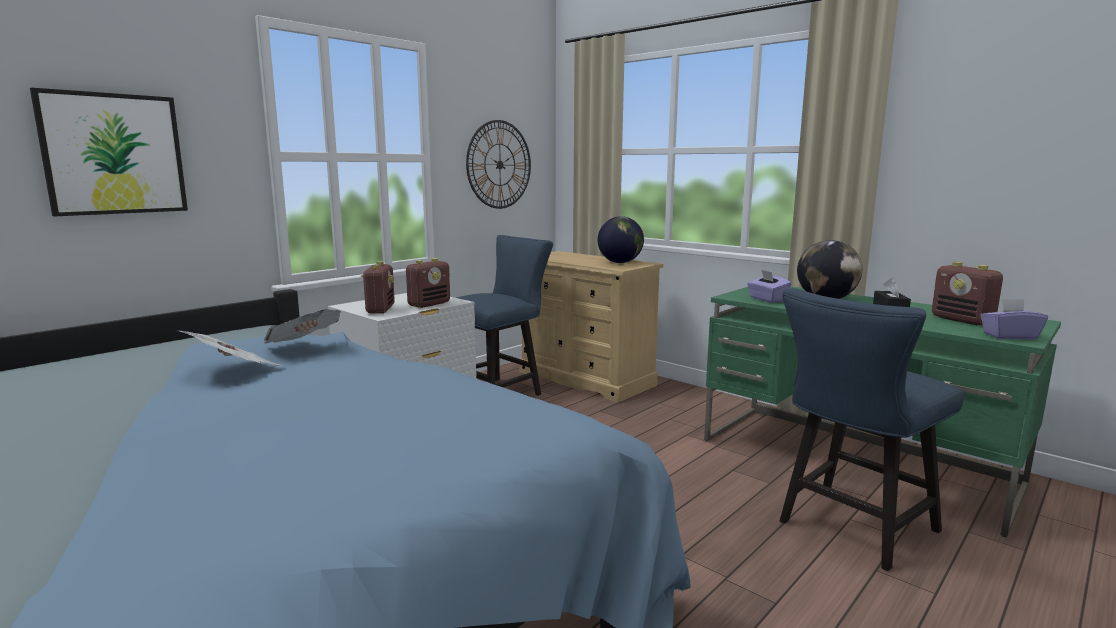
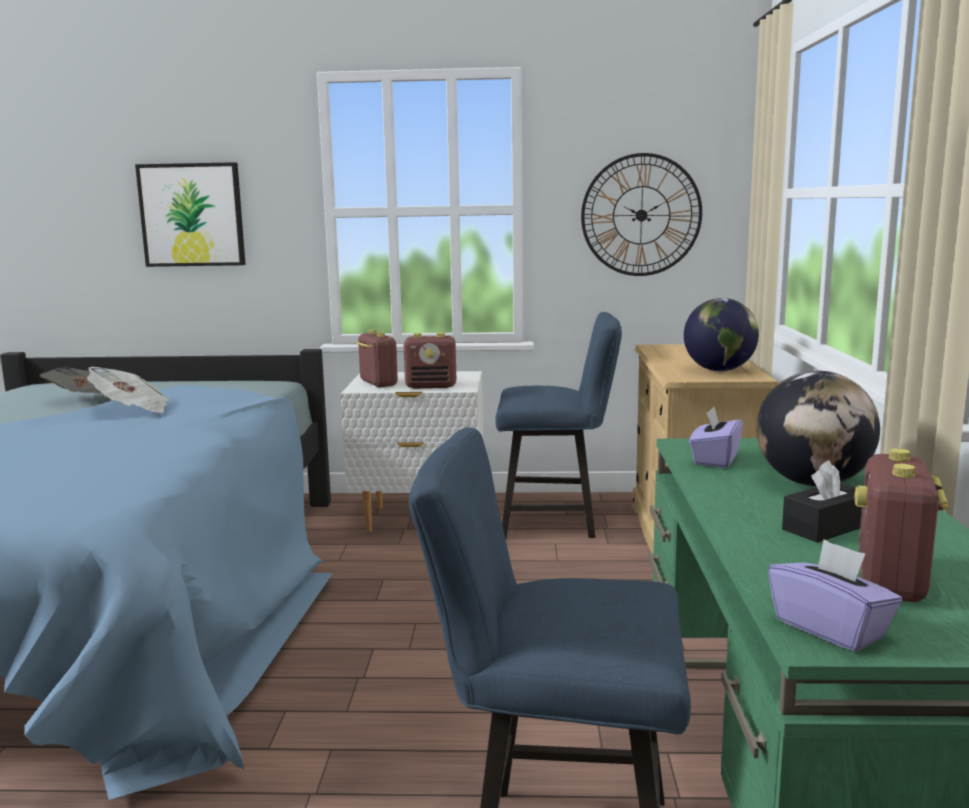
camera: 50 degrees right, 0 degrees up
newspaper [264,309,341,343] -> newspaper moved to [40,368,102,394]
radio [361,261,395,314] -> radio turned 75 degrees counterclockwise [355,330,398,388]

